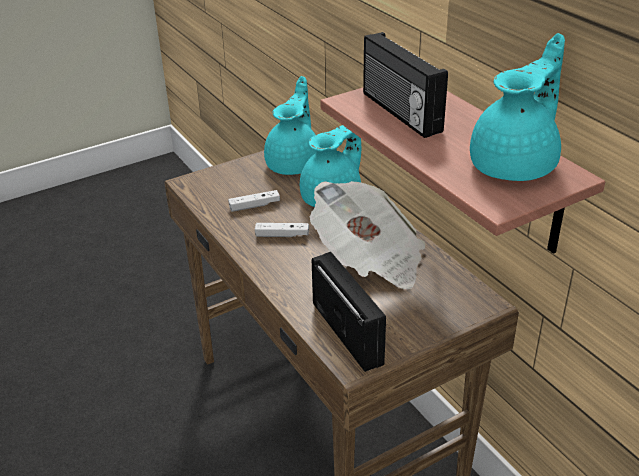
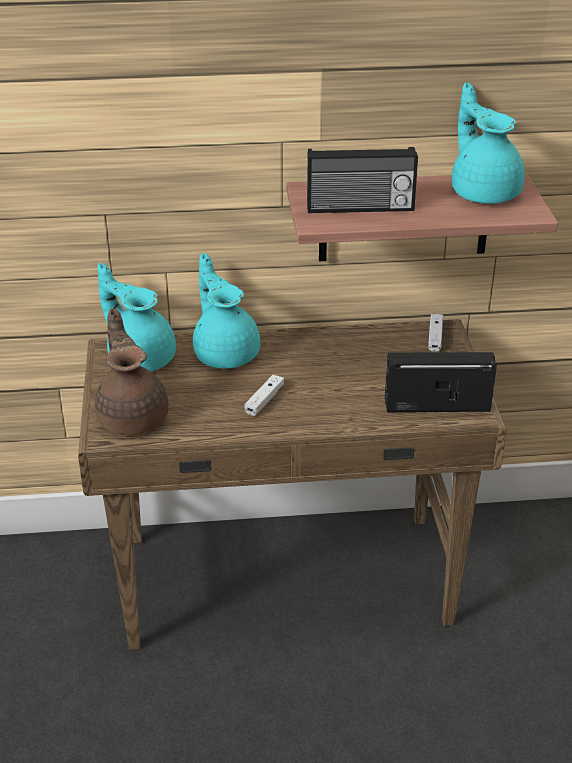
camera: 65 degrees left, 0 degrees up
white game controller [228,190,280,212] -> white game controller moved to [428,314,443,352]
newspaper [309,181,426,290] -> none
none -> brown teapot [95,309,169,436]

